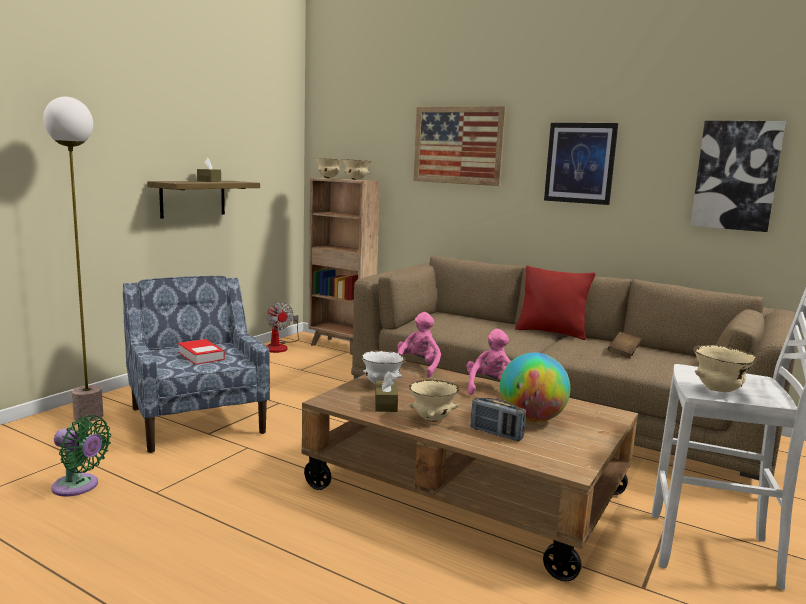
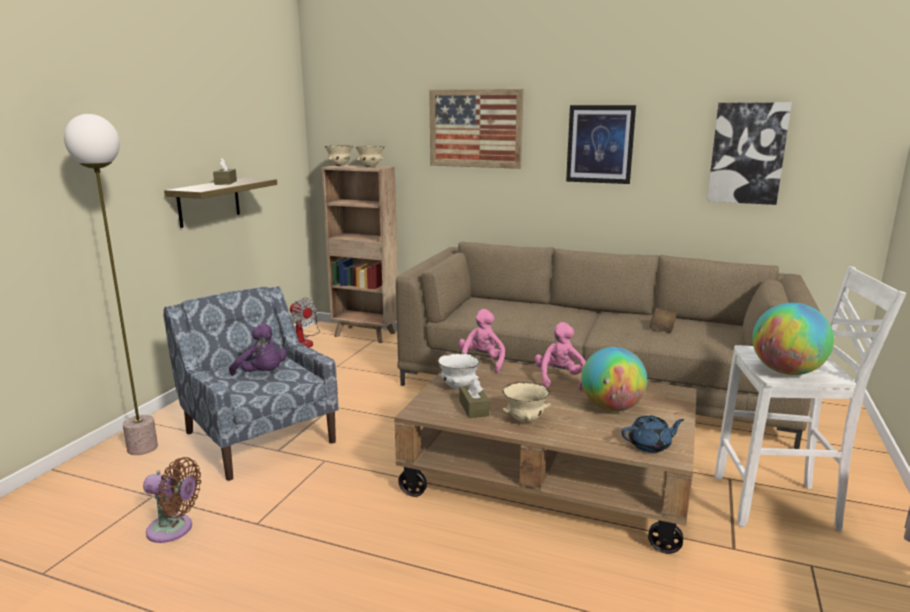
camera: 10 degrees left, 5 degrees up
green fan [51,415,111,497] -> brown fan [143,457,201,543]
book [178,339,225,365] -> purple plush toy [229,324,287,375]
radio [471,397,526,441] -> none
red pillow [515,265,596,340] -> none
beige bowl [693,345,757,392] -> globe [752,303,834,375]
none -> blue teapot [621,415,684,453]

